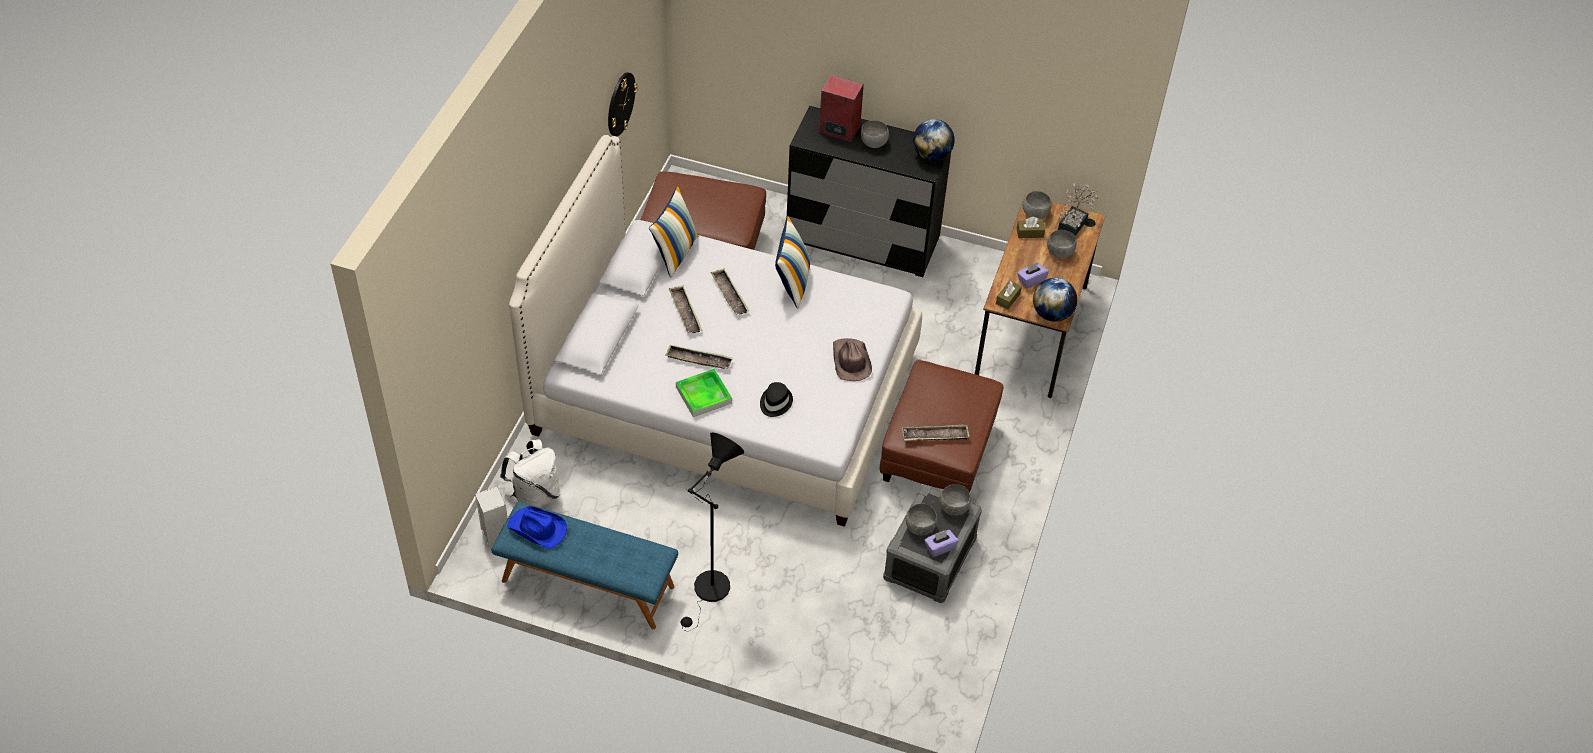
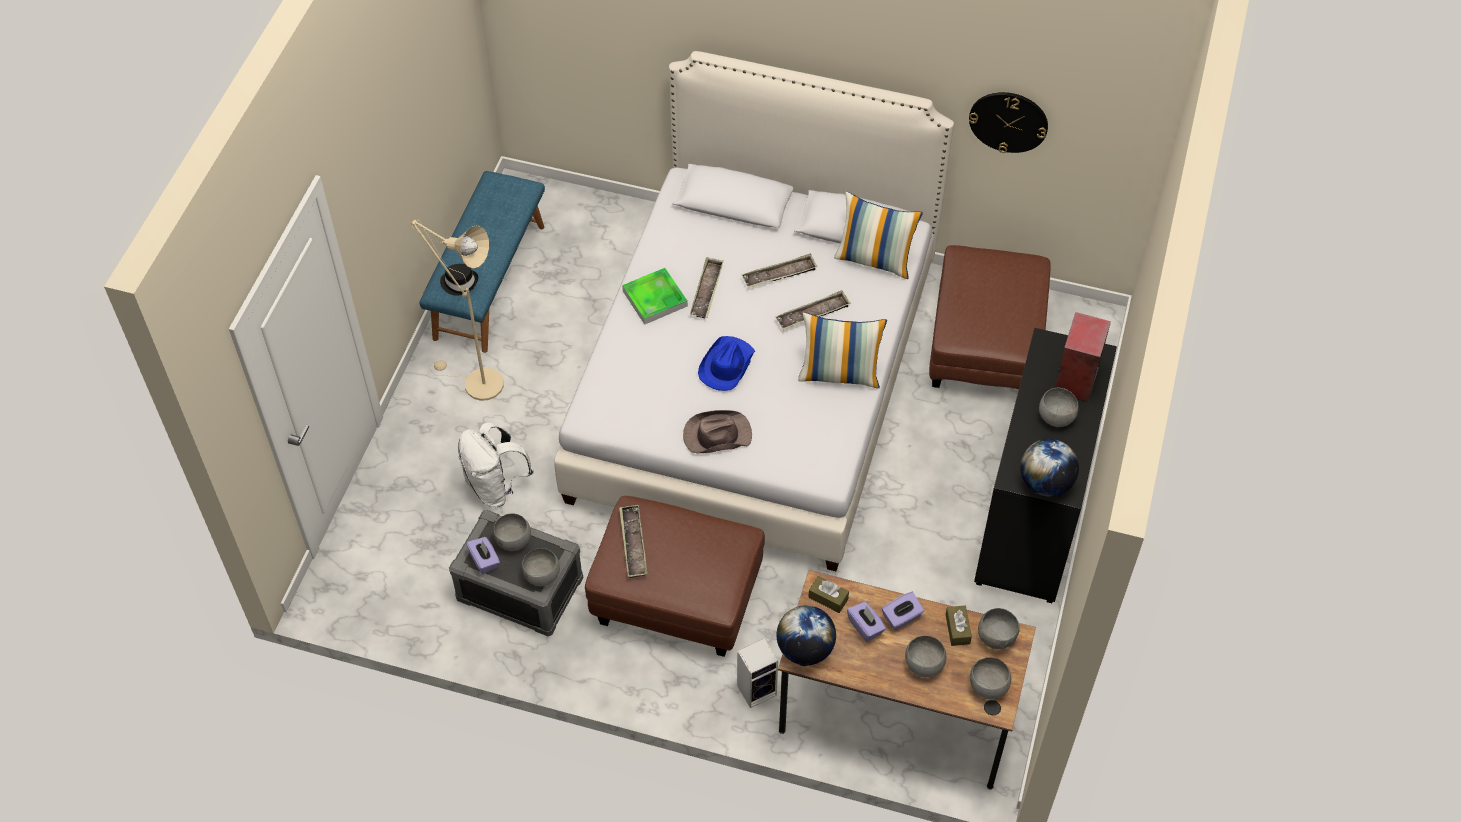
camera: 90 degrees right, 5 degrees up
speaker [475,487,508,548] -> speaker moved to [737,638,778,708]
white backpack [500,439,560,507] -> white backpack moved to [458,422,534,508]
blue hat [507,506,567,549] -> blue hat moved to [698,336,755,391]
black floor lamp [681,432,744,632] -> beige floor lamp [411,220,504,401]
black hat [760,382,793,417] -> black hat moved to [440,264,478,296]
potted plant [1058,182,1099,236] -> grey bowl [970,657,1011,700]
none -> purple tissue box [882,592,924,630]

